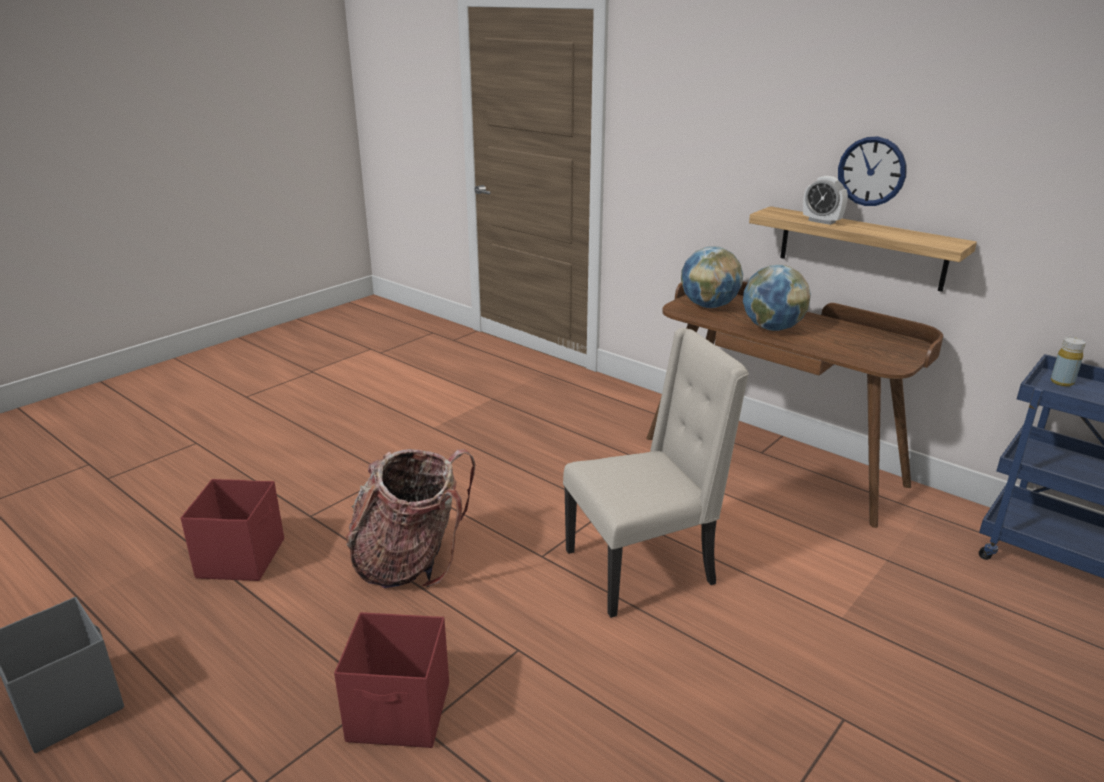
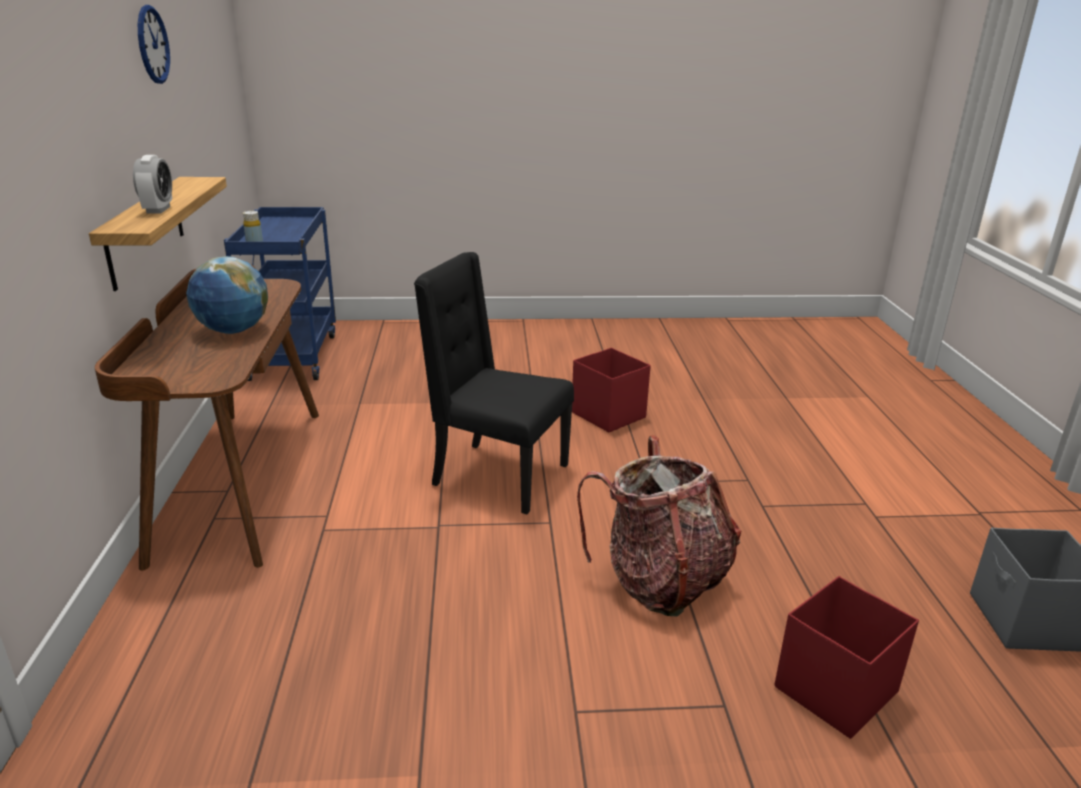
camera: 135 degrees left, 0 degrees up
red storage box [334,612,449,748] -> red storage box moved to [572,348,651,432]
beige chair [563,328,749,618] -> black chair [414,252,574,514]
globe [681,246,743,308] -> none
wall clock [838,136,907,206] -> wall clock moved to [138,5,170,84]

